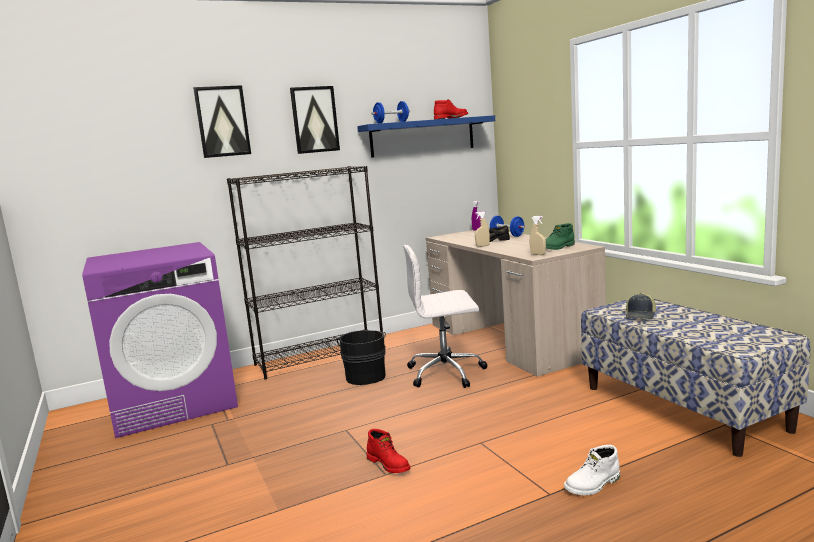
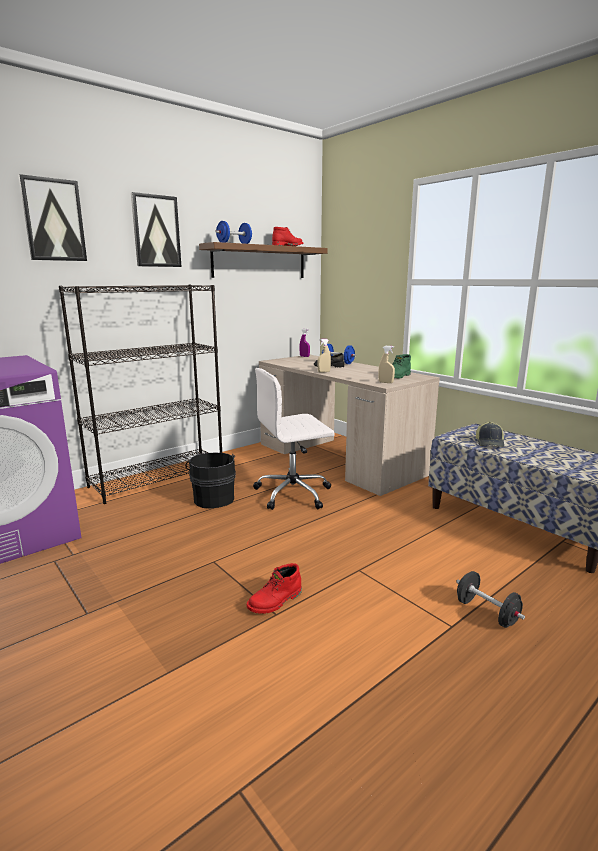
camera: 15 degrees left, 5 degrees up
blue shelf [357,115,495,158] -> brown shelf [199,242,328,278]
red boot [367,429,410,473] -> red boot turned 105 degrees clockwise [246,563,302,614]
white boot [564,445,620,495] -> black dumbbell [456,571,525,628]

